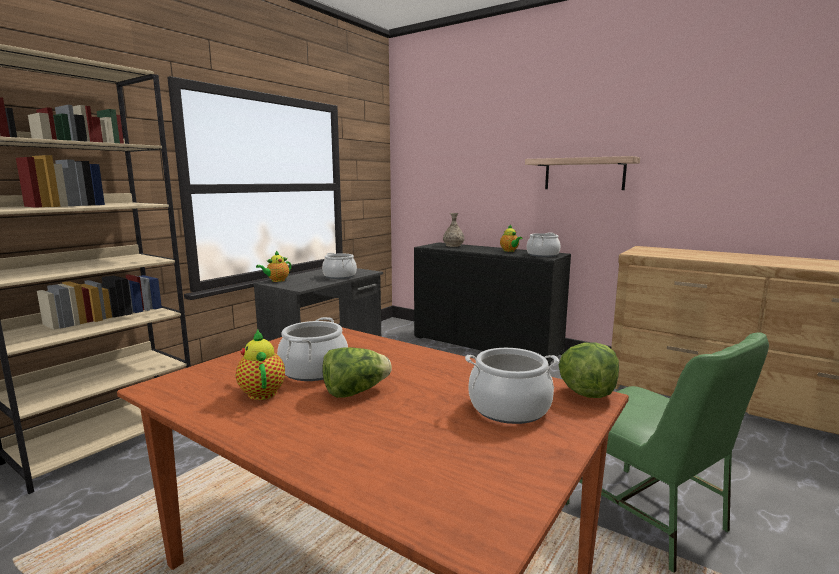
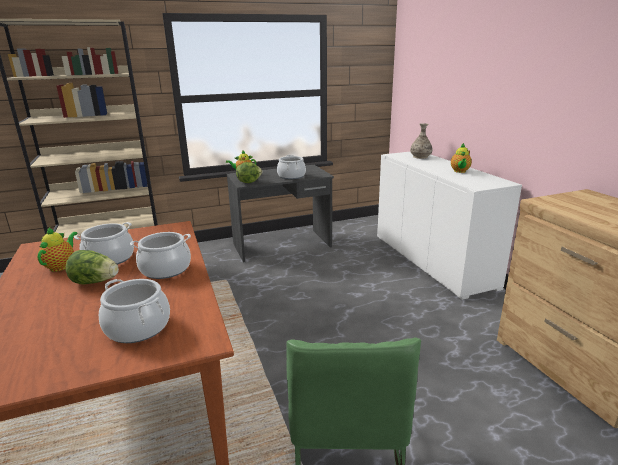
camera: 35 degrees right, 10 degrees up
black cabinet [414,242,571,366] -> white cabinet [377,152,522,300]
shelf [525,156,640,190] -> none
cooking pot [527,232,560,257] -> cooking pot moved to [130,232,191,279]
lettuce [559,342,619,398] -> lettuce moved to [236,162,262,183]

